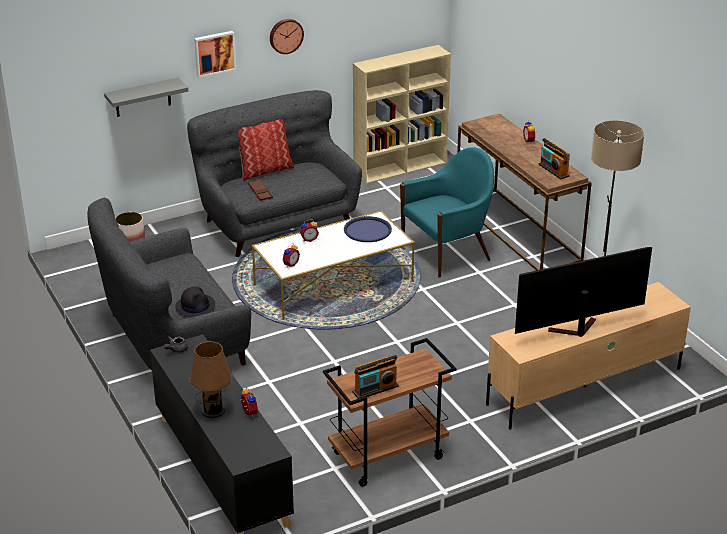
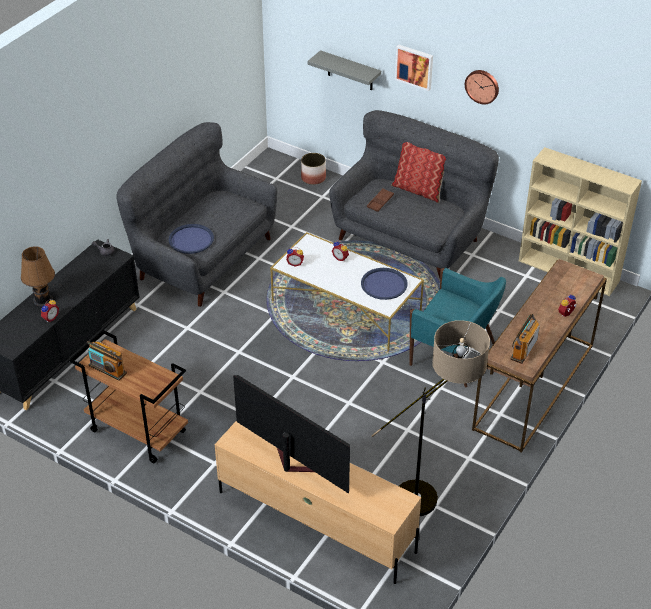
camera: 60 degrees right, 10 degrees up
black hat [175,287,215,317] -> blue tray [169,224,214,254]

